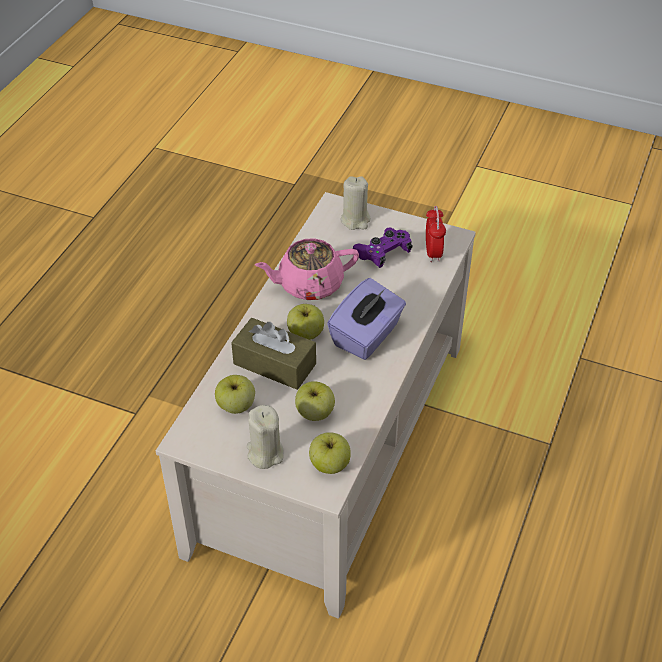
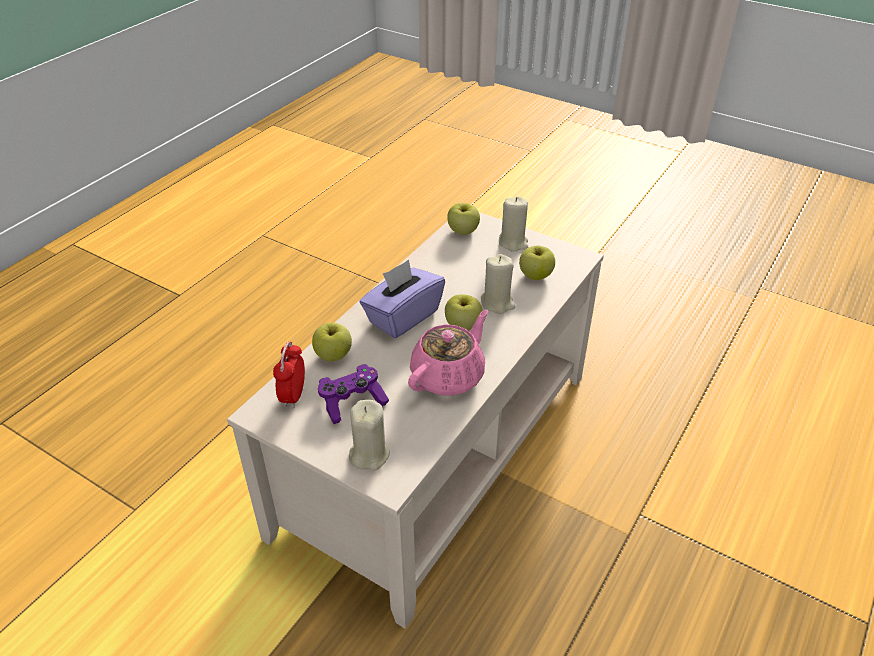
camera: 170 degrees left, 5 degrees down
brown tissue box [231,318,316,390] -> beige candle [481,254,516,314]
pink teapot [255,238,359,300] -> pink teapot turned 45 degrees counterclockwise [408,310,488,396]
apple [295,381,335,421] -> apple moved to [312,323,352,361]

